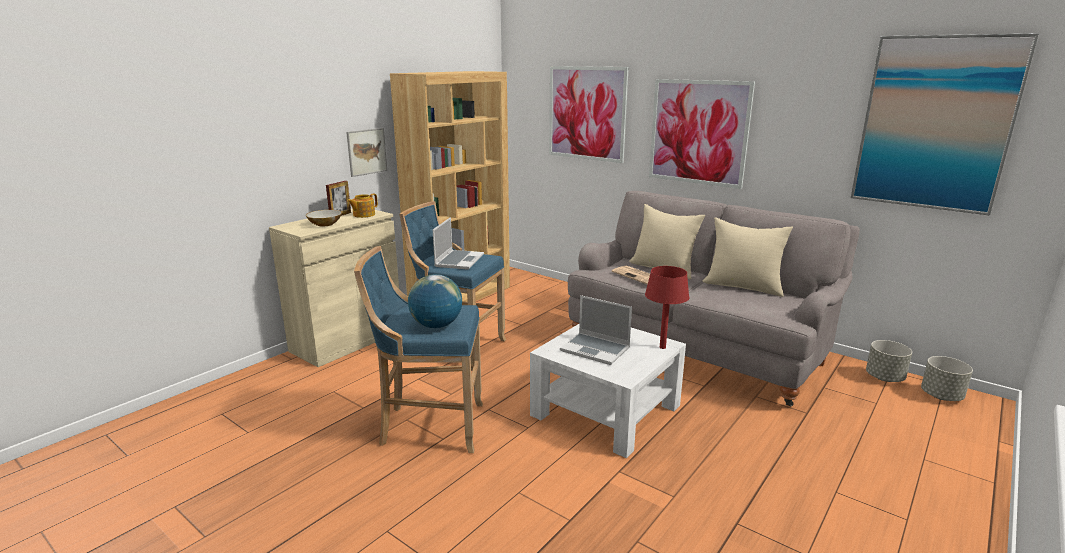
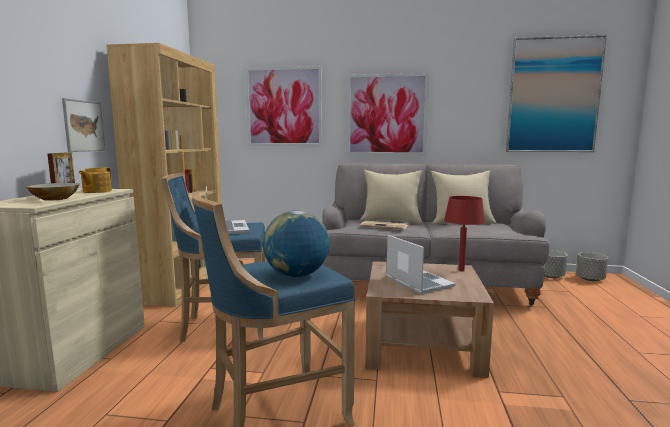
camera: 30 degrees left, 10 degrees down
white coffee table [530,324,686,458] -> brown coffee table [366,261,494,378]
laptop [560,295,632,365] -> laptop turned 120 degrees counterclockwise [386,235,455,294]

